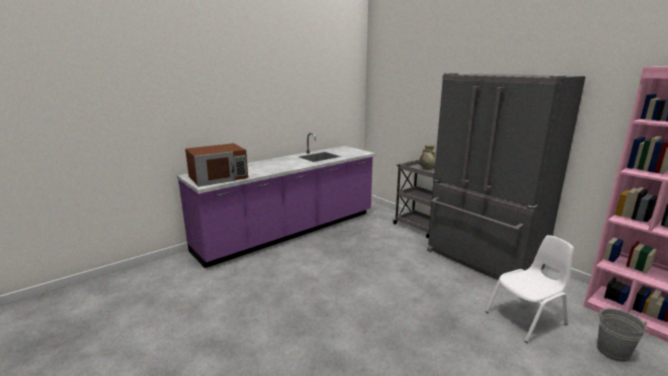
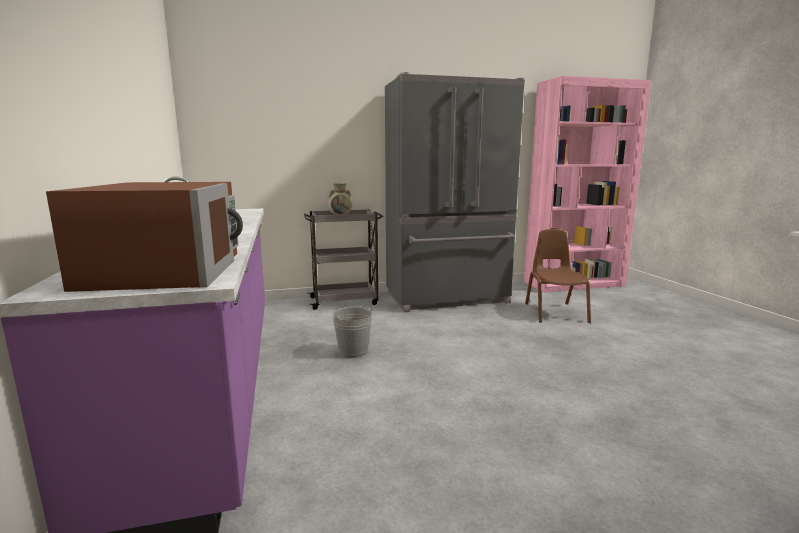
camera: 65 degrees left, 5 degrees down
white chair [485,235,574,343] -> brown chair [525,229,591,323]
grey bucket [597,308,648,362] -> grey bucket moved to [332,306,372,358]

